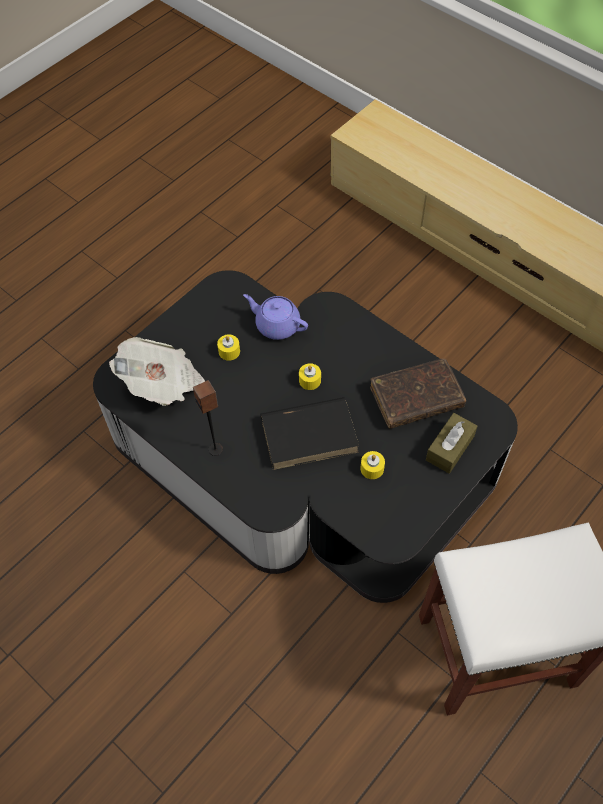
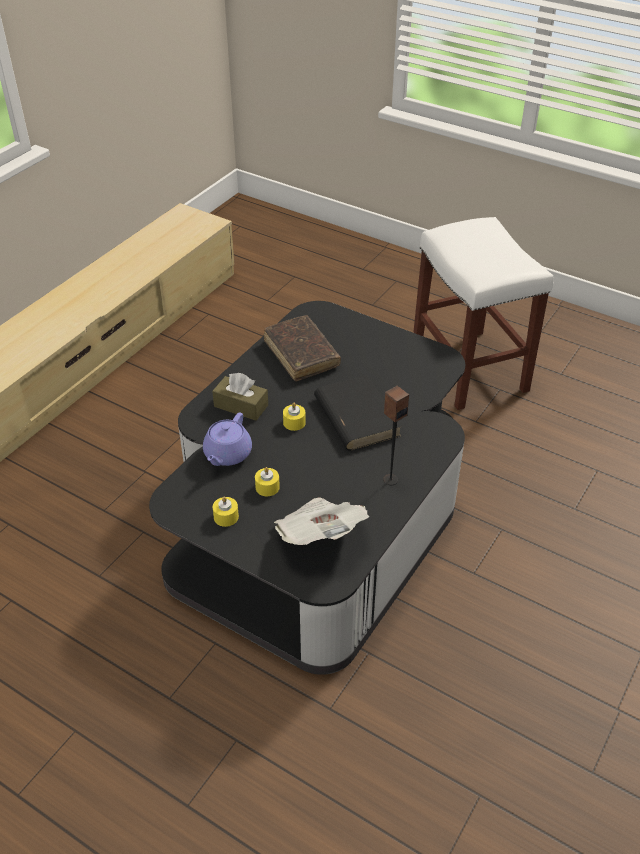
camera: 100 degrees left, 15 degrees down
yellow candle [361,451,385,479] -> yellow candle moved to [213,497,239,527]
brown tissue box [426,413,477,474] -> brown tissue box moved to [212,373,268,421]

